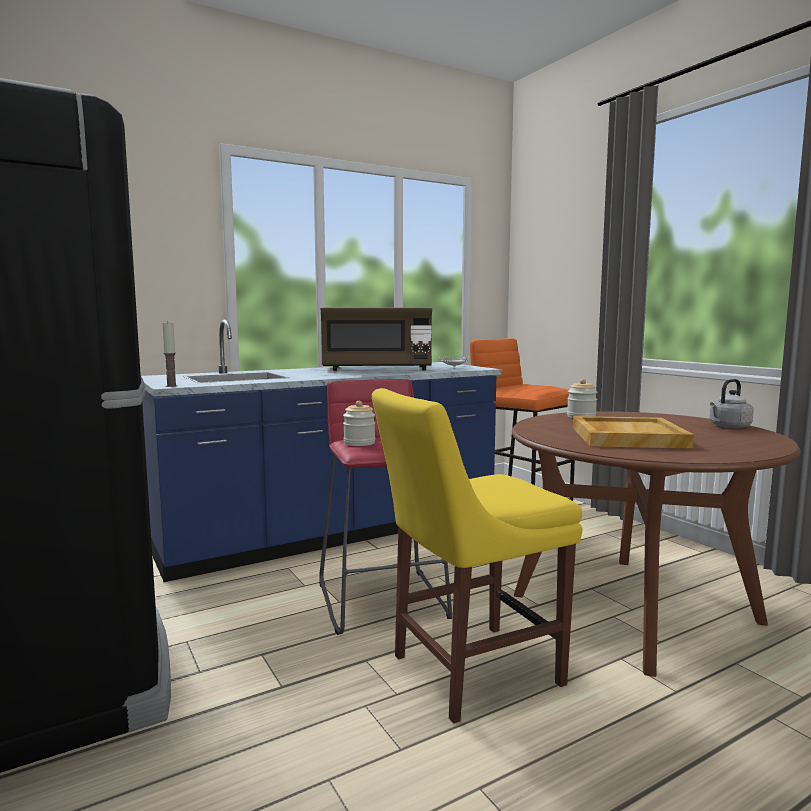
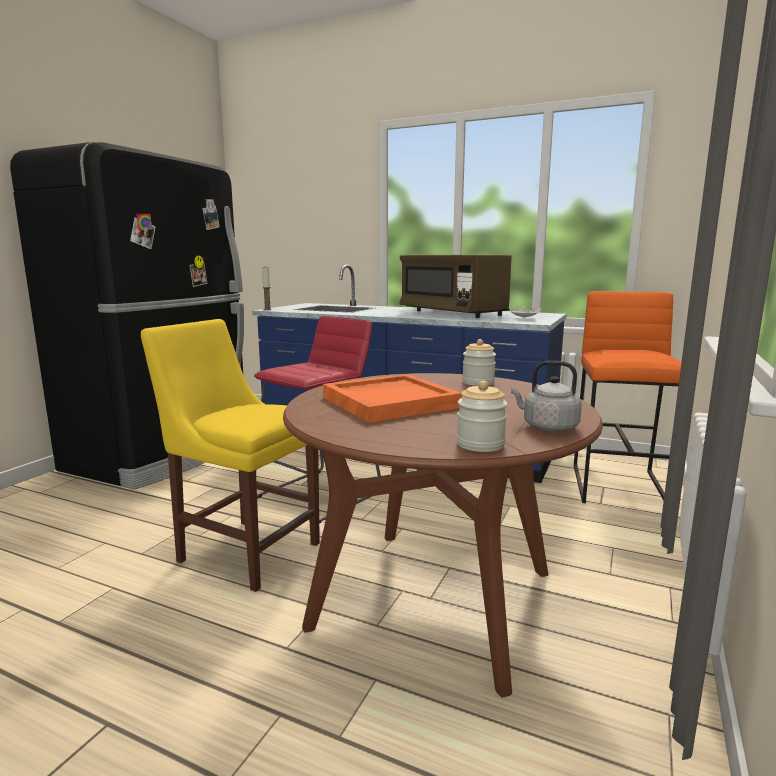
camera: 55 degrees right, 5 degrees up
jar [343,401,375,446] -> jar moved to [457,381,507,452]
beige tray [573,416,694,449] -> orange tray [323,374,462,423]

